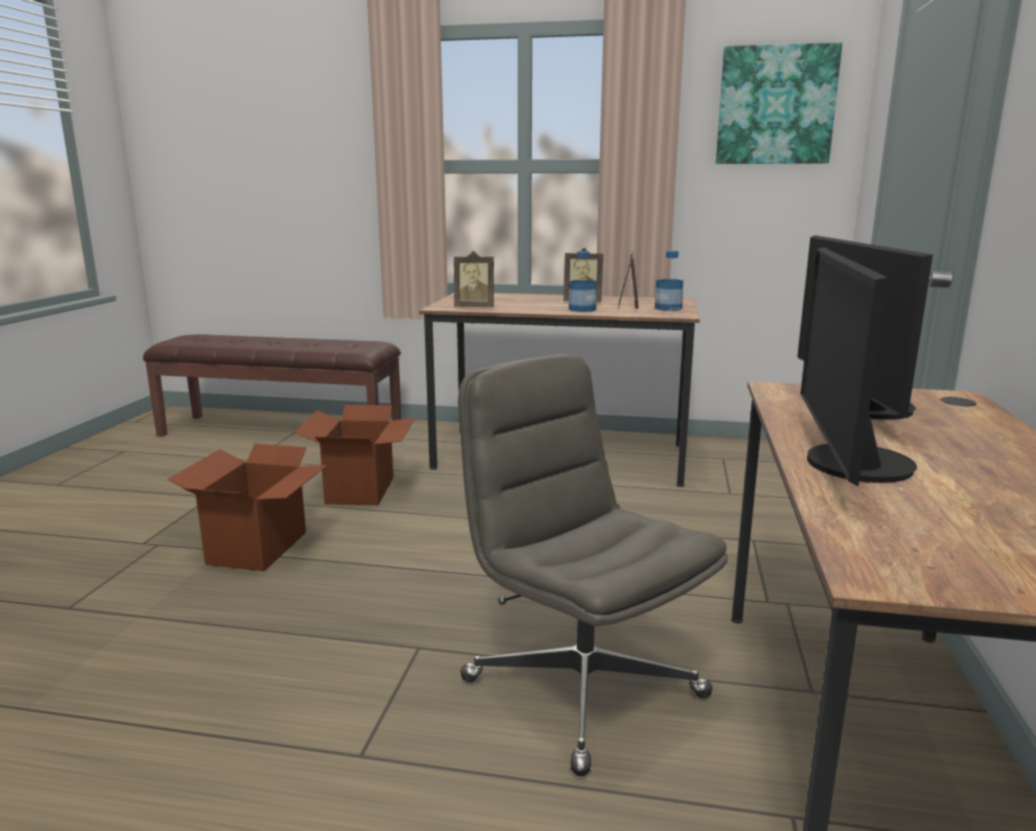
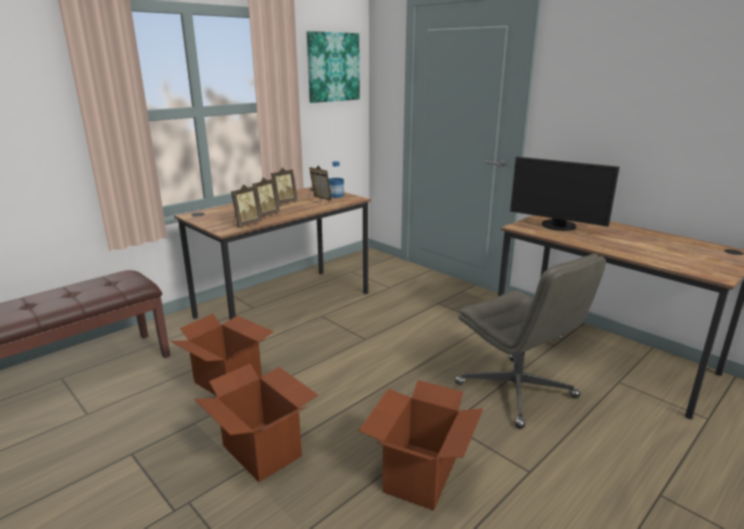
camera: 55 degrees left, 5 degrees up
grey office chair [458,354,728,776] -> grey office chair turned 120 degrees counterclockwise [455,254,606,429]
bottle [569,251,597,312] -> none
monitor [800,247,917,486] -> none
none -> picture frame [253,177,280,217]
none -> cardboard box [358,380,483,510]

